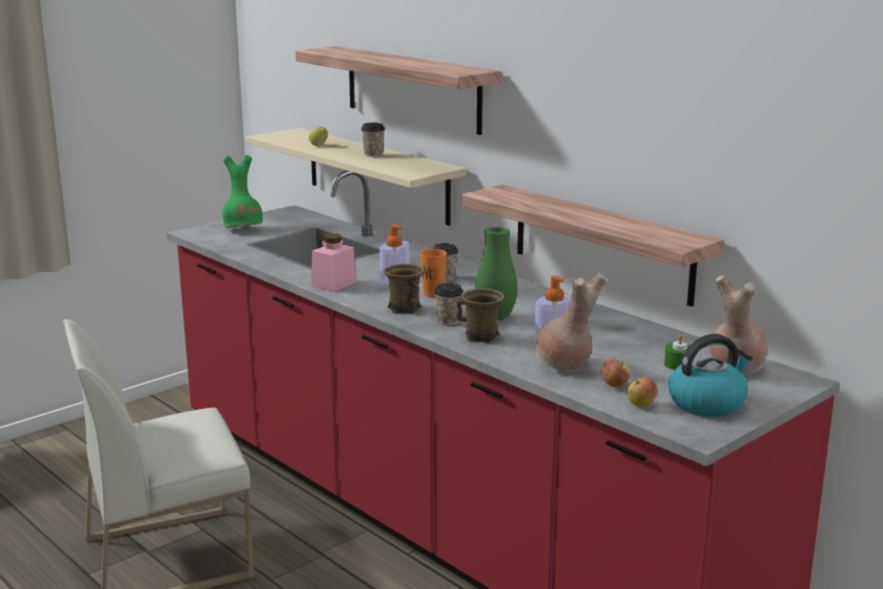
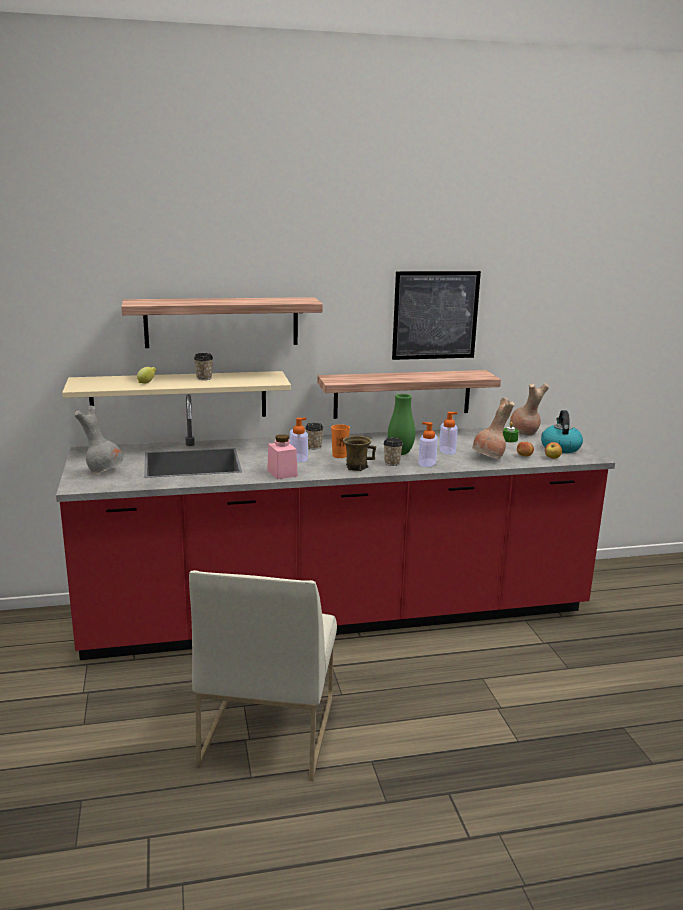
camera: 60 degrees left, 0 degrees up
green vase [222,155,263,228] -> grey vase [75,406,124,474]
brown mug [456,288,504,342] -> soap dispenser [418,422,438,467]
none -> picture [392,271,481,360]

